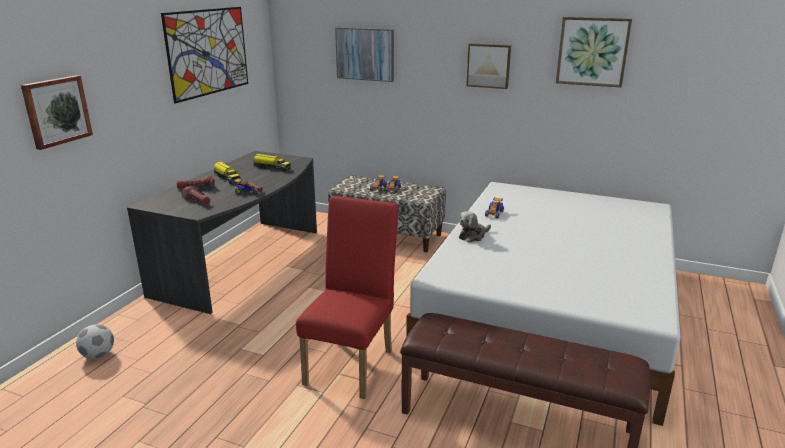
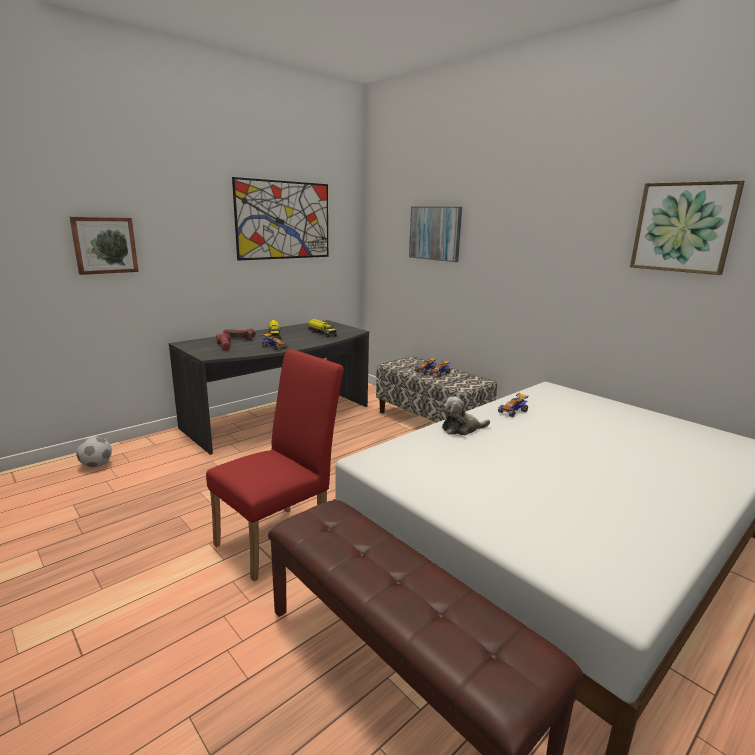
camera: 25 degrees right, 5 degrees down
picture [466,44,511,89] -> none

